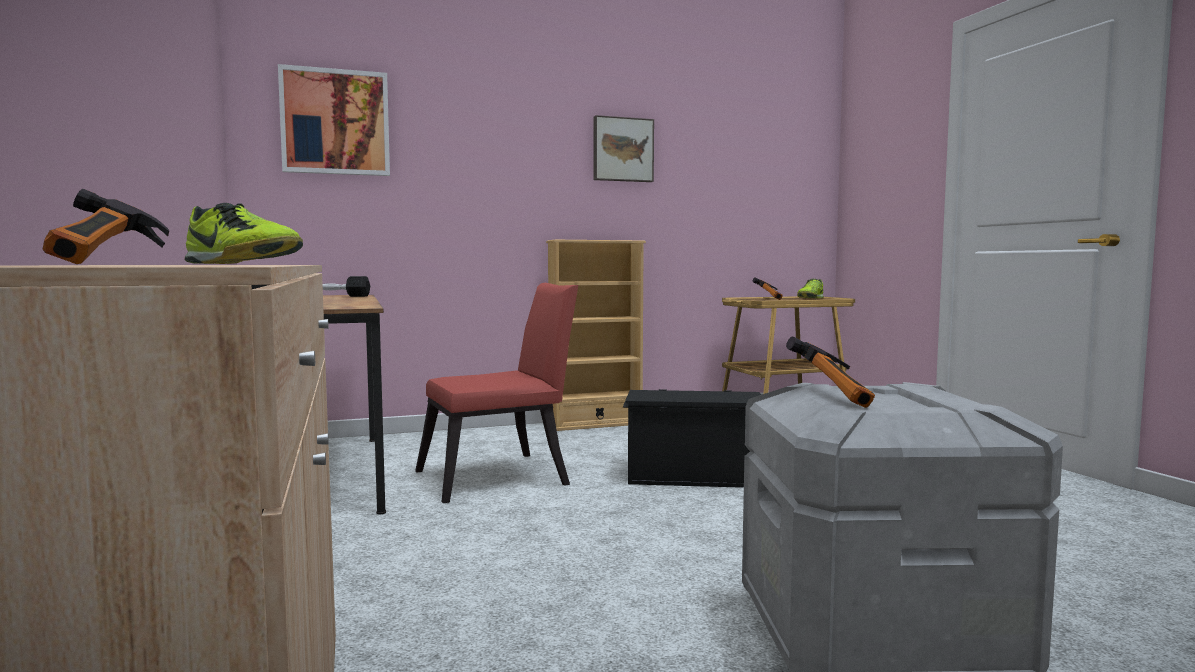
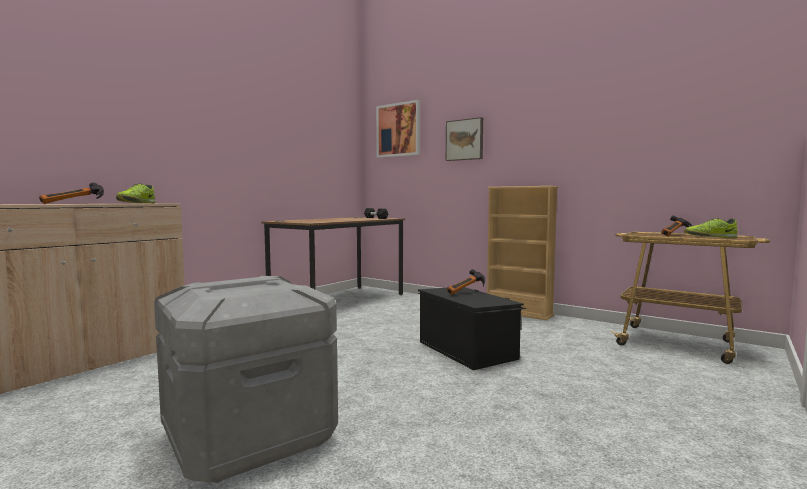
camera: 55 degrees right, 0 degrees up
red chair [415,283,578,503] -> none
picture [594,115,654,182] -> picture moved to [446,117,483,161]
hammer [786,337,875,408] -> hammer moved to [447,269,485,295]

